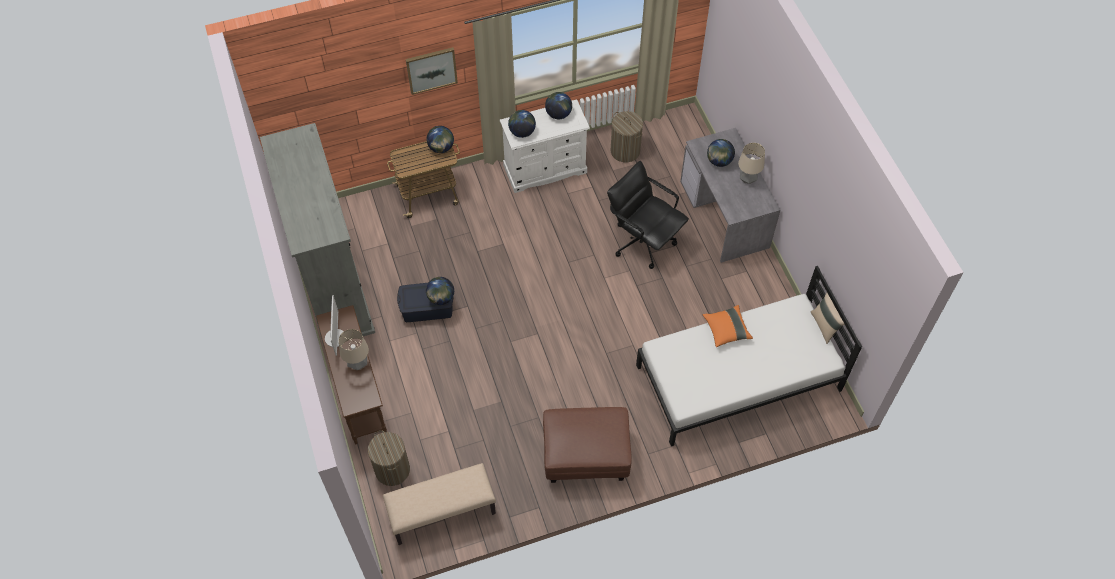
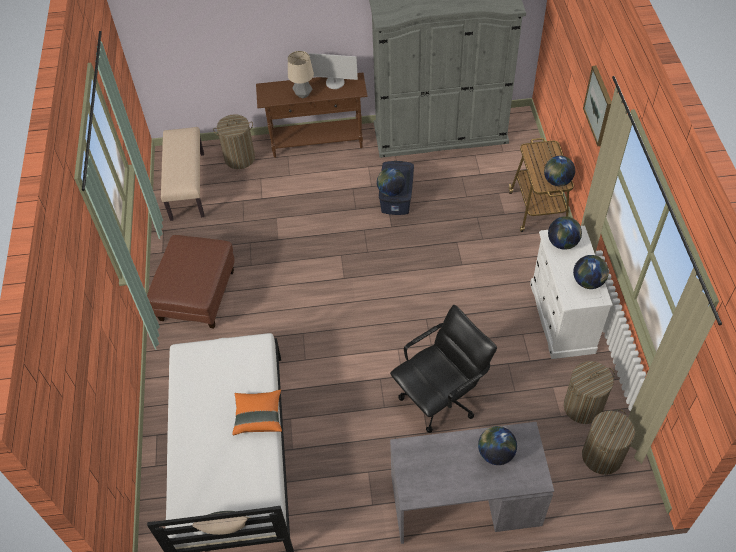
camera: 105 degrees right, 5 degrees down
table lamp [738,143,765,184] -> none
none -> laundry basket [582,409,635,475]

